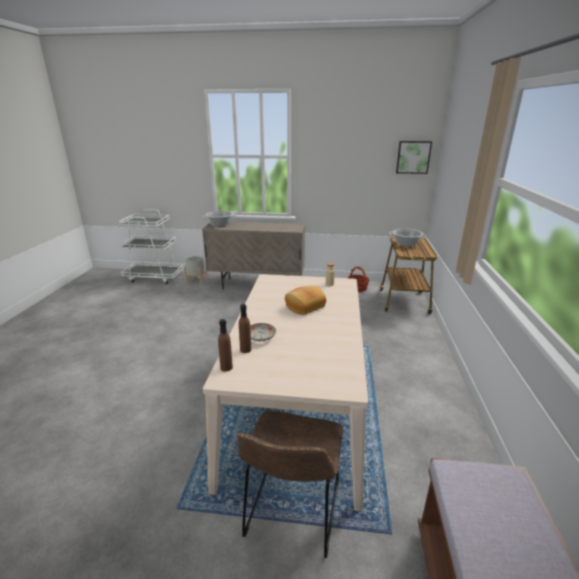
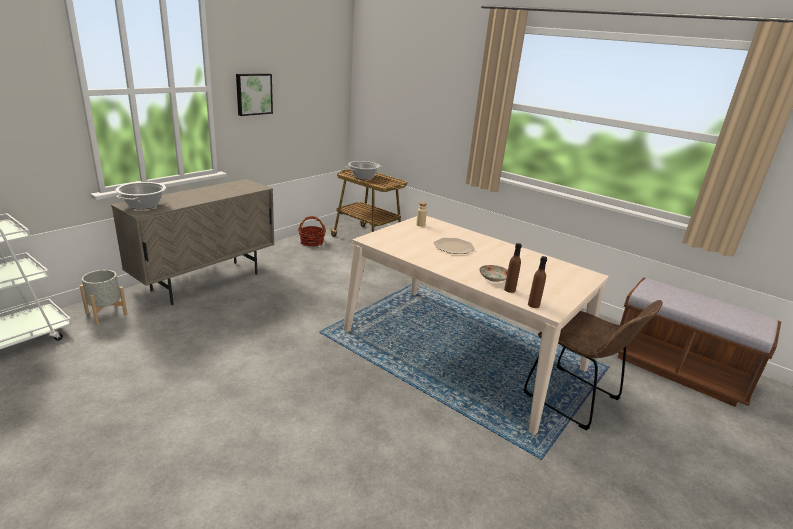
camera: 60 degrees left, 0 degrees up
bread [285,285,326,315] -> plate [434,238,475,254]
picture [396,141,432,174] -> picture moved to [236,73,273,116]

